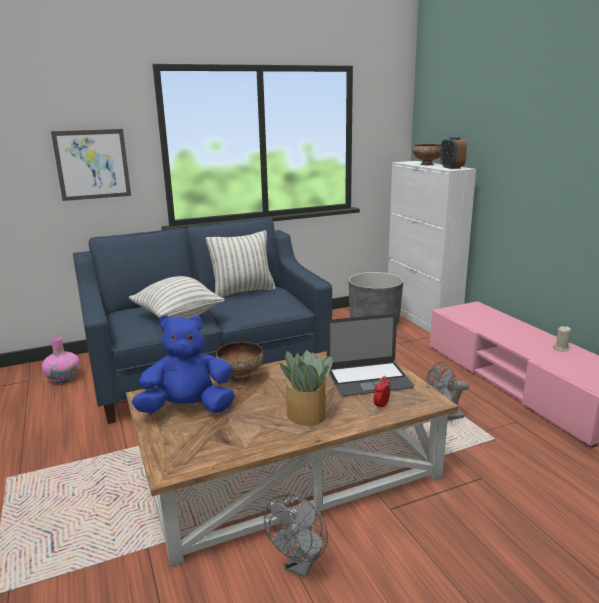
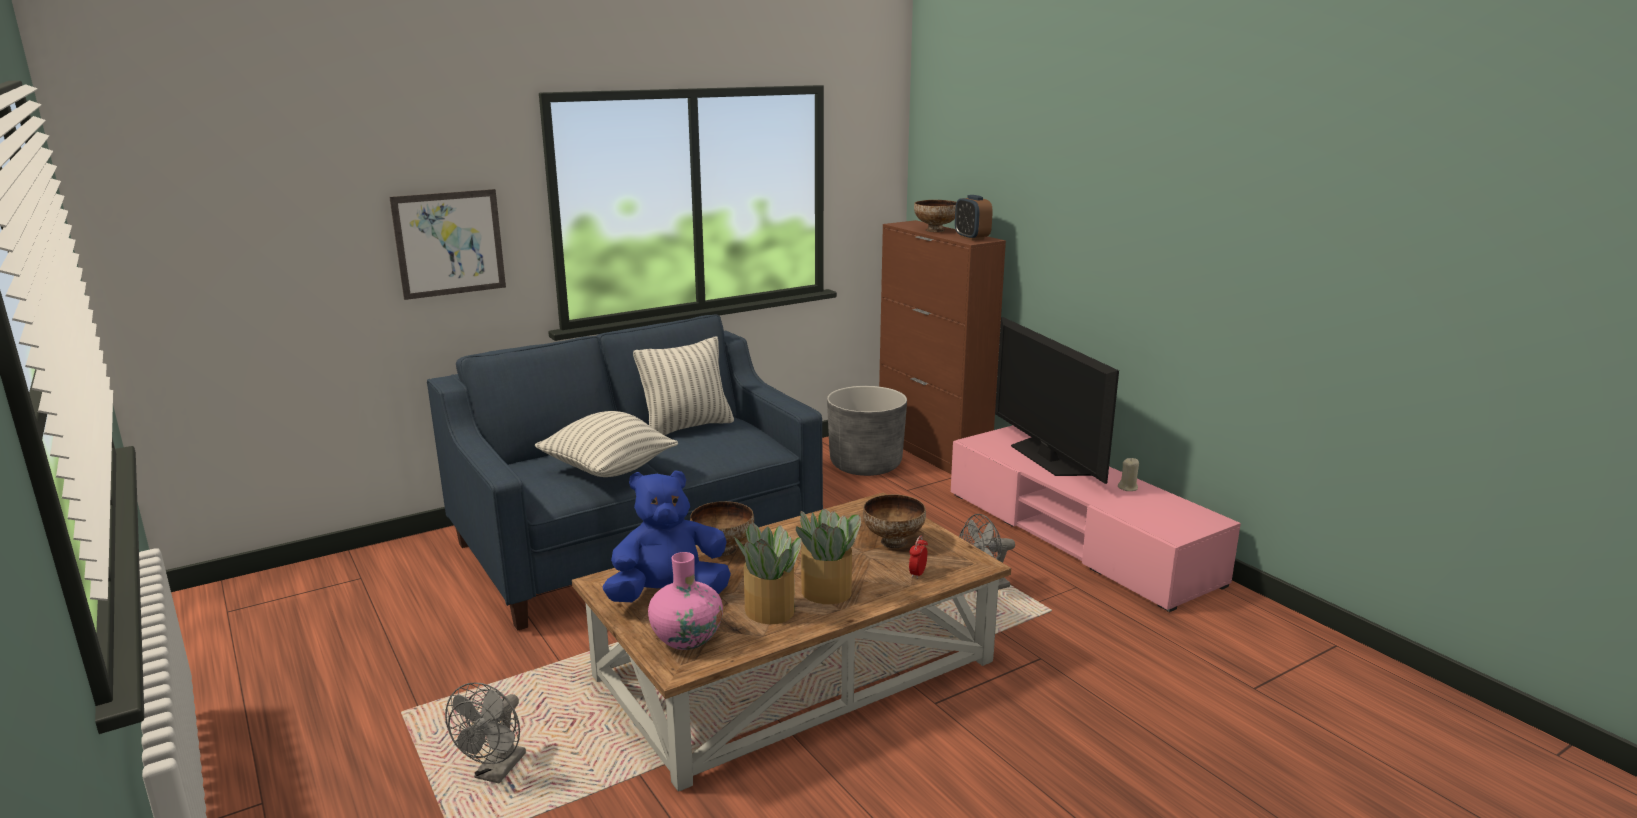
camera: 10 degrees left, 0 degrees up
pink vase [42,337,80,383] -> pink vase moved to [648,552,723,650]
grey fan [264,494,328,577] -> grey fan moved to [445,683,526,783]
laptop [327,314,414,396] -> bowl [863,494,926,548]
white cabinet [388,161,476,333] -> brown cabinet [879,220,1006,474]
none -> potted plant [734,522,802,624]
none -> television [995,317,1119,484]

